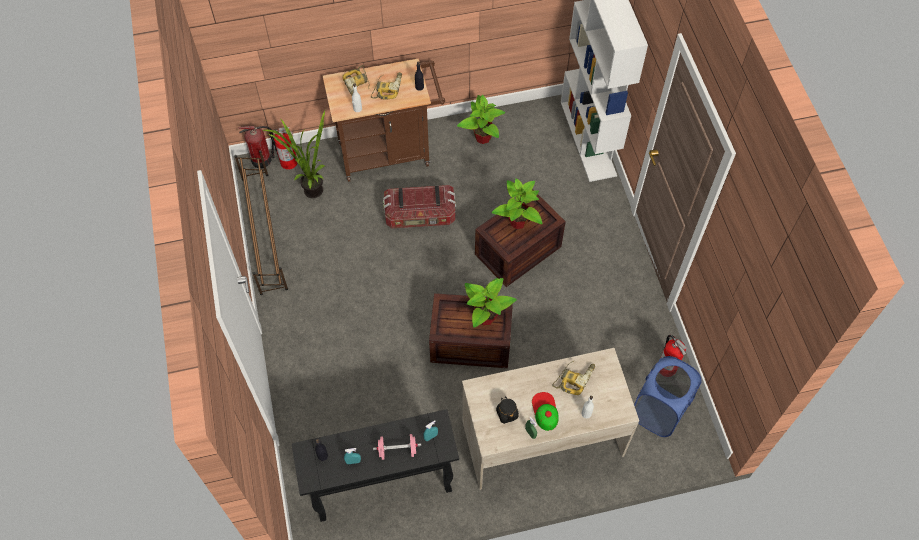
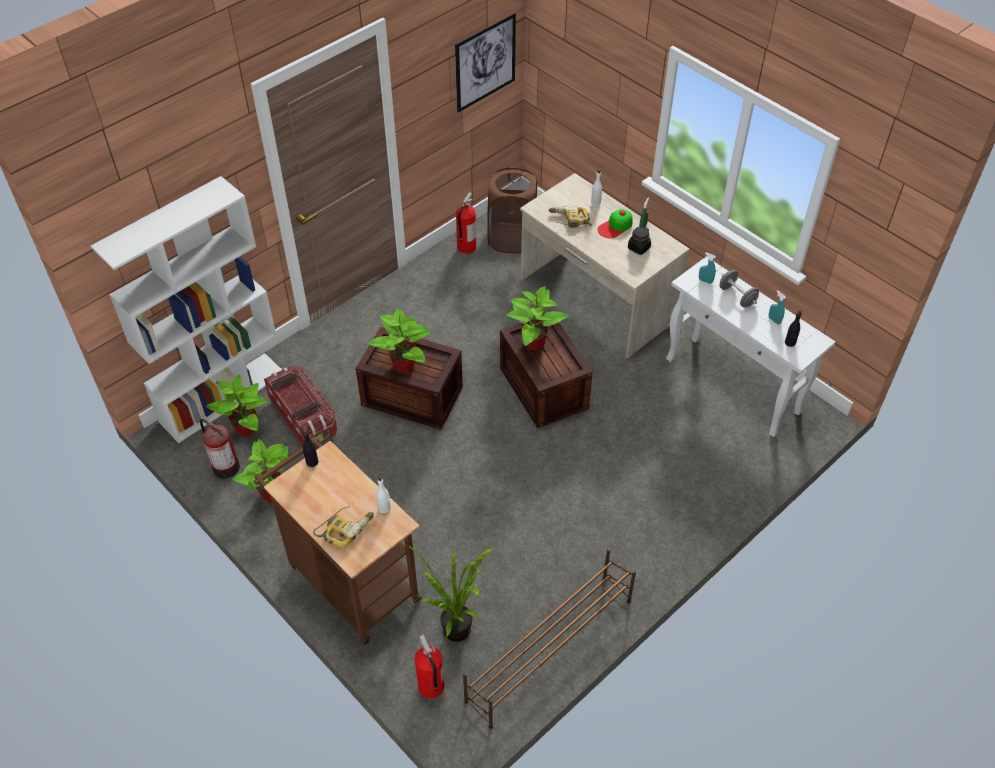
camera: 120 degrees left, 10 degrees down
fire extinguisher [238,126,275,168] -> fire extinguisher moved to [200,419,240,479]
black console table [292,409,459,522] -> white console table [666,257,835,437]
power drill [371,72,402,99] -> none
pink dumbbell [373,434,421,460] -> grey dumbbell [719,270,759,308]
storage box [383,185,456,228] -> storage box moved to [264,366,337,447]
blue laundry basket [634,356,702,437] -> brown laundry basket [487,167,537,253]
none -> potted plant [206,375,268,437]
none -> picture [455,13,516,113]

